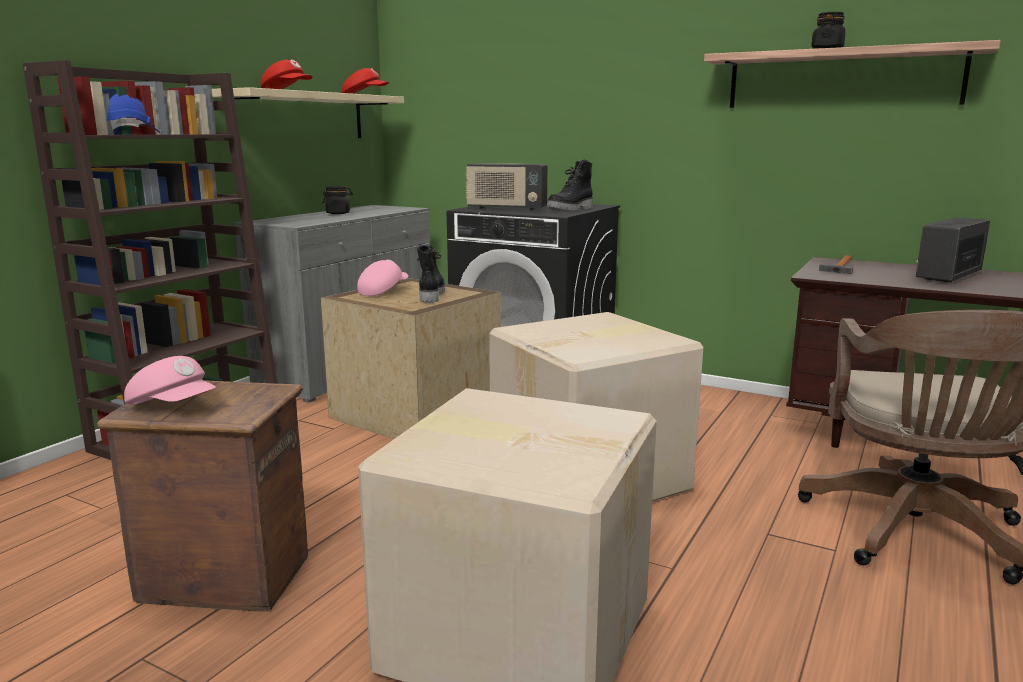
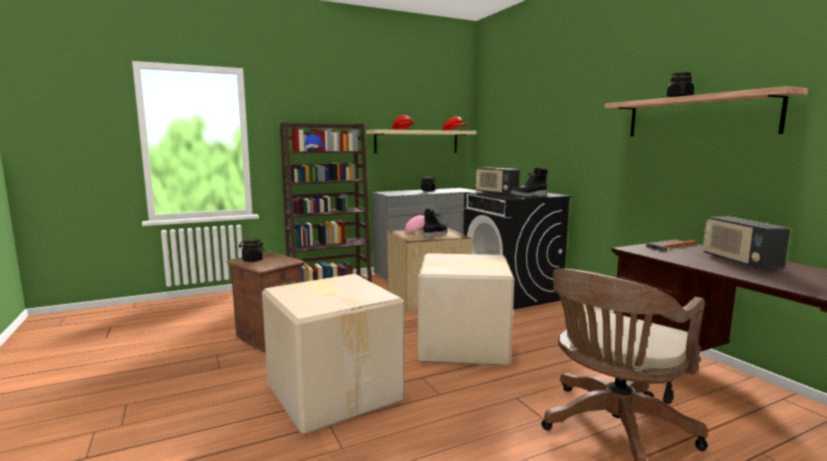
camera: 35 degrees right, 5 degrees down
pink cap [124,356,216,405] -> black jar [239,238,264,262]
radio [916,218,990,283] -> radio turned 90 degrees counterclockwise [703,216,791,269]

